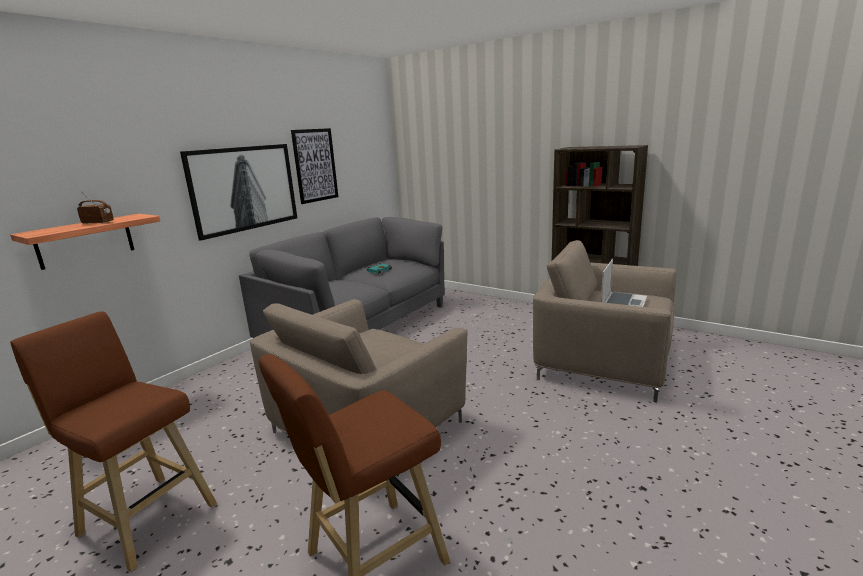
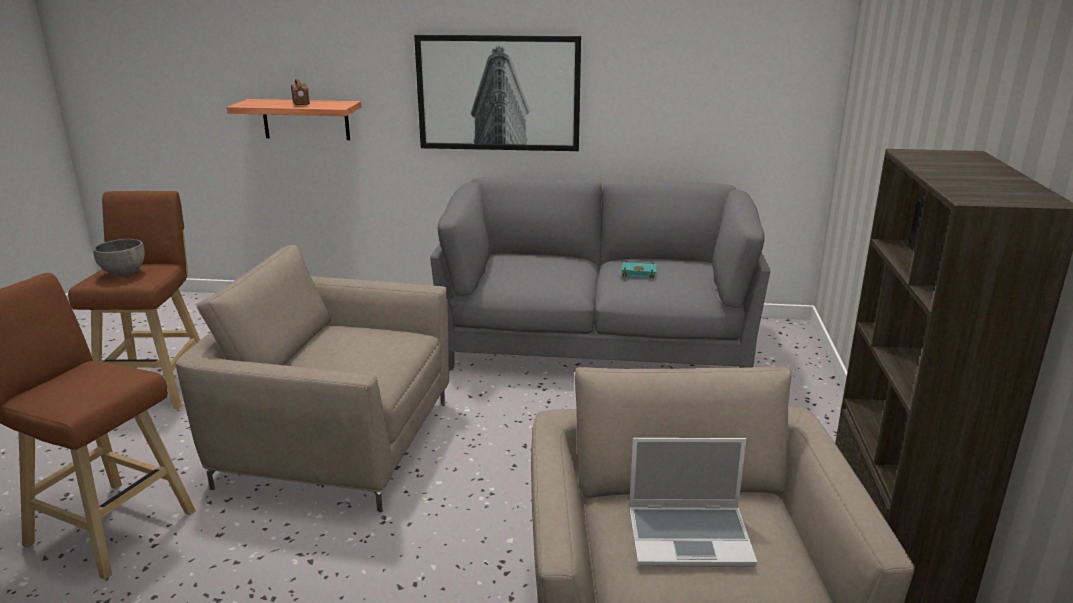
camera: 60 degrees right, 5 degrees up
picture [291,128,338,204] -> none
none -> grey bowl [93,239,145,276]

